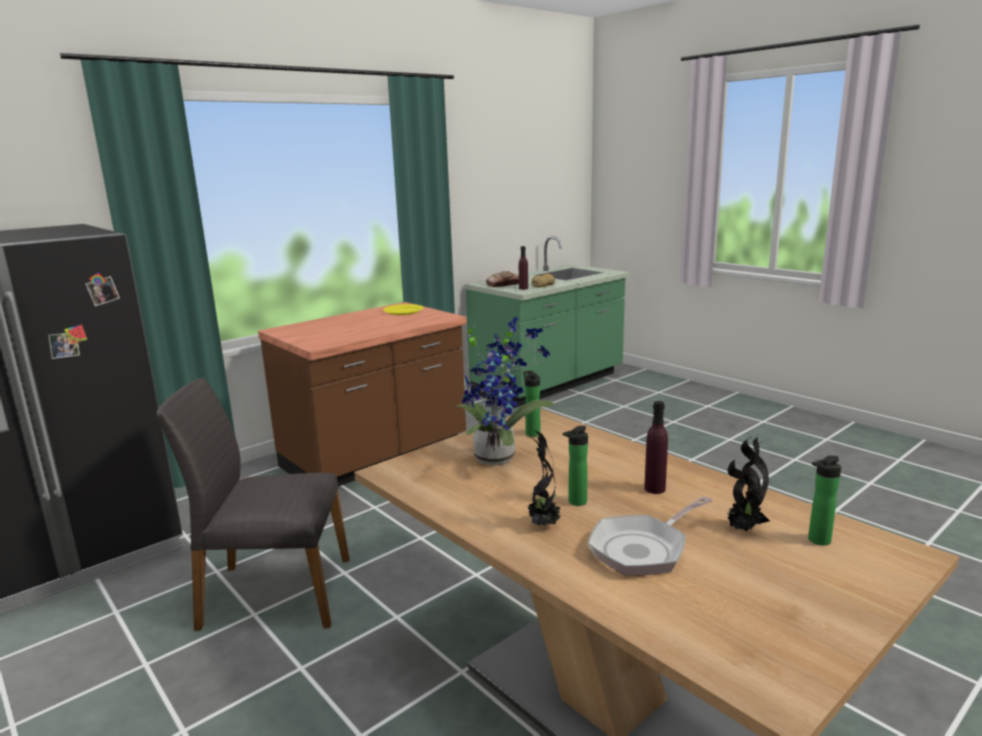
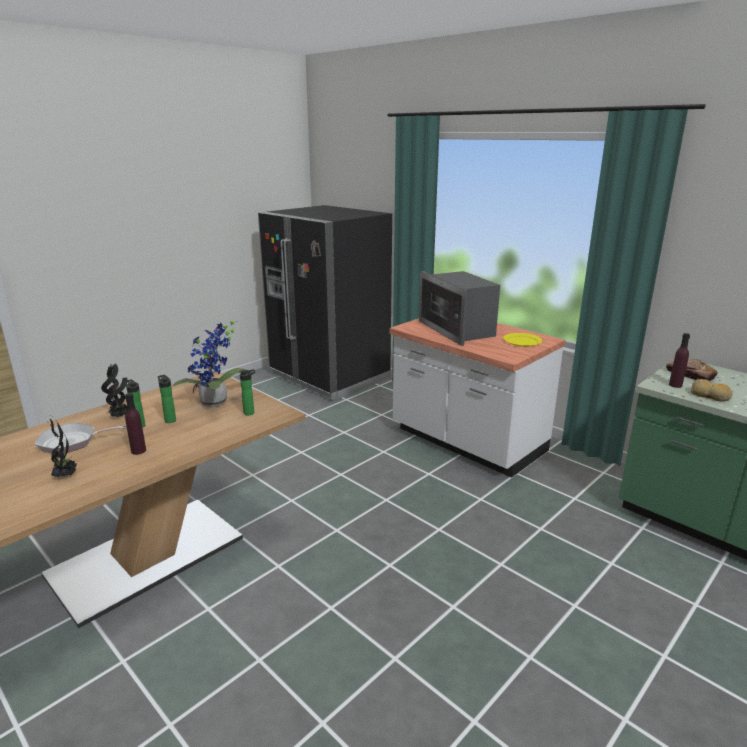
camera: 85 degrees right, 5 degrees up
grey chair [156,378,350,631] -> none
brown counter [258,302,466,487] -> white counter [390,318,565,478]
frying pan [588,496,712,576] -> frying pan turned 60 degrees counterclockwise [34,422,127,454]
bottle [808,456,841,546] -> bottle moved to [158,375,176,423]
none -> microwave [419,271,500,346]

